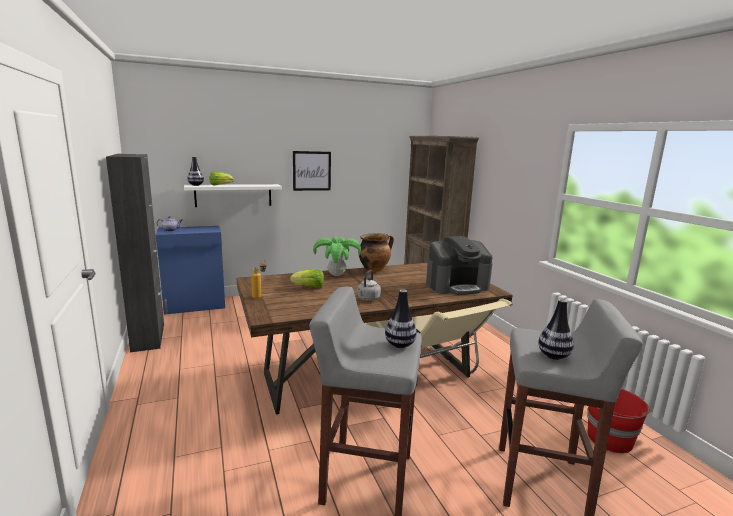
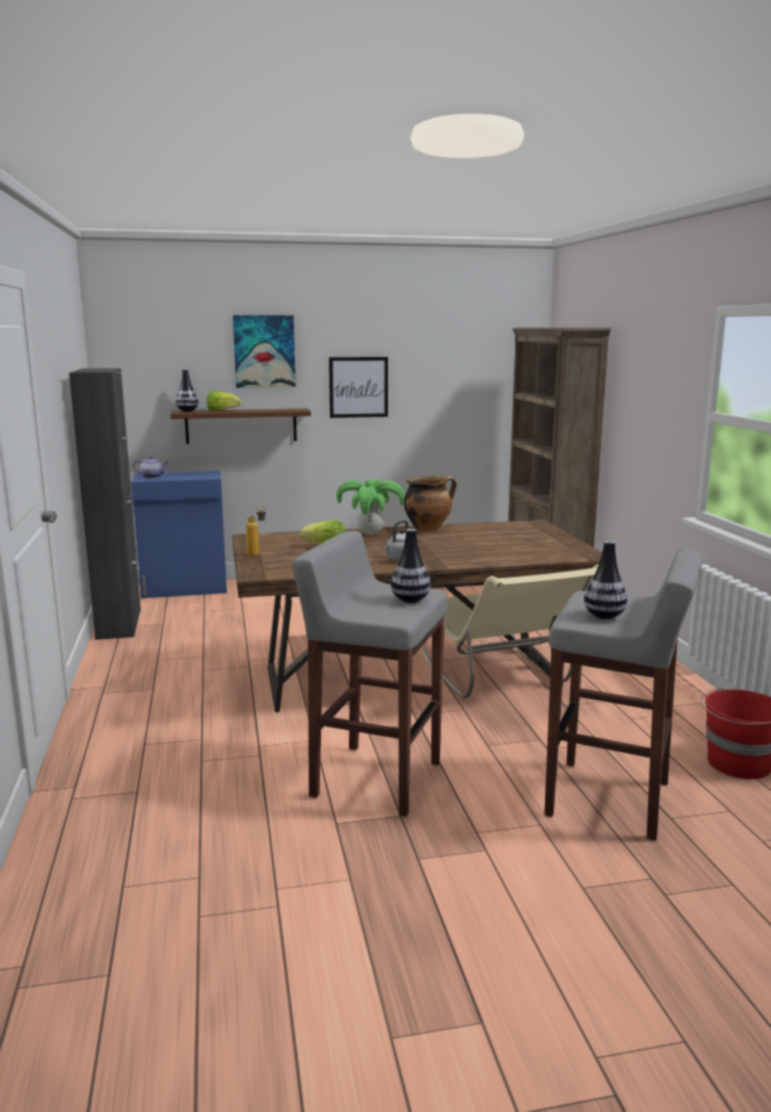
camera: 10 degrees right, 0 degrees up
white shelf [184,184,282,207] -> brown shelf [170,409,311,444]
coffee machine [426,236,493,295] -> none
none -> picture [233,315,296,388]

